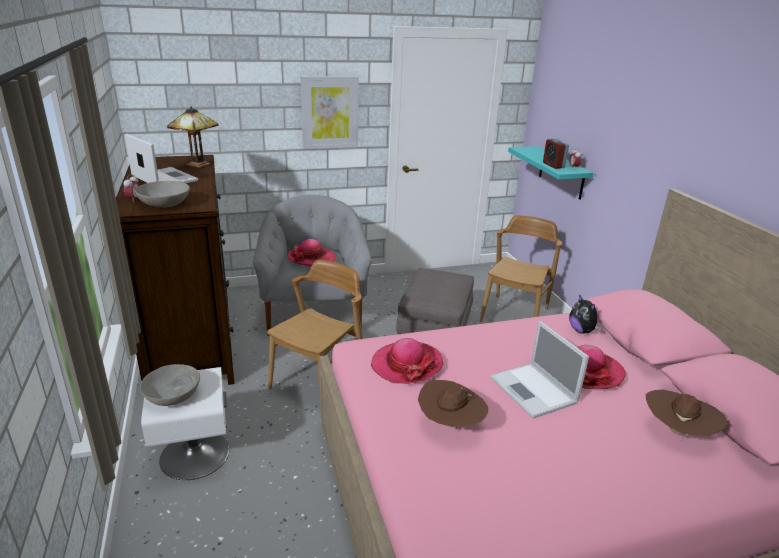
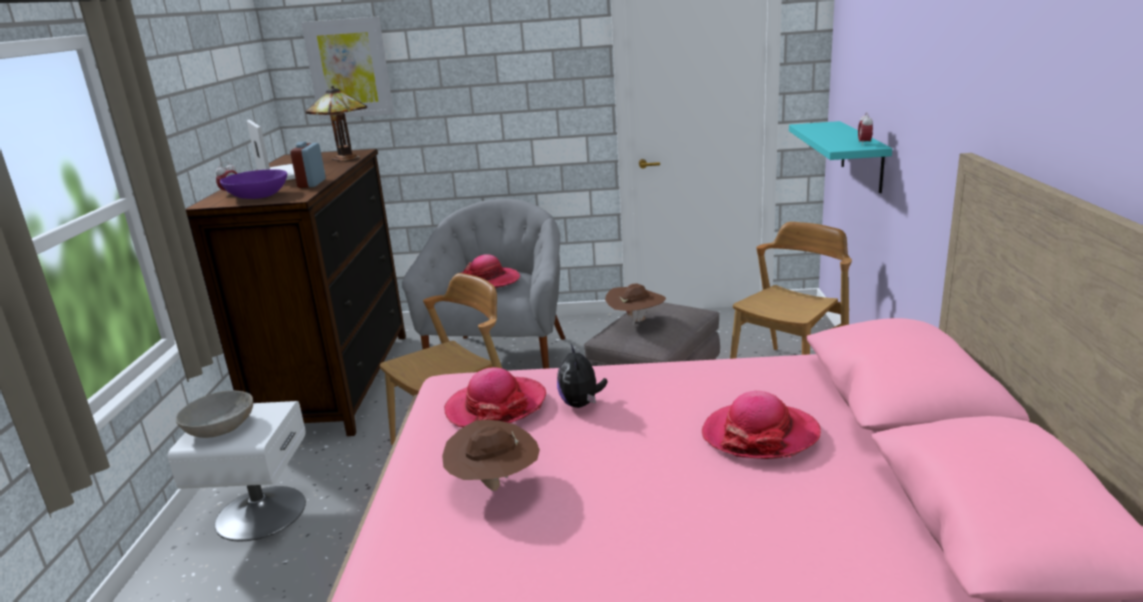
camera: 20 degrees right, 5 degrees down
grey bowl [135,181,190,207] -> purple bowl [220,169,287,199]
picture [301,76,359,149] -> picture moved to [301,16,394,119]
laptop [490,321,589,419] -> none
alarm clock [543,138,569,169] -> alarm clock moved to [290,142,326,188]
plush toy [569,294,602,334] -> plush toy moved to [557,344,608,408]
brown hat [646,390,728,441] -> brown hat moved to [605,284,666,325]

